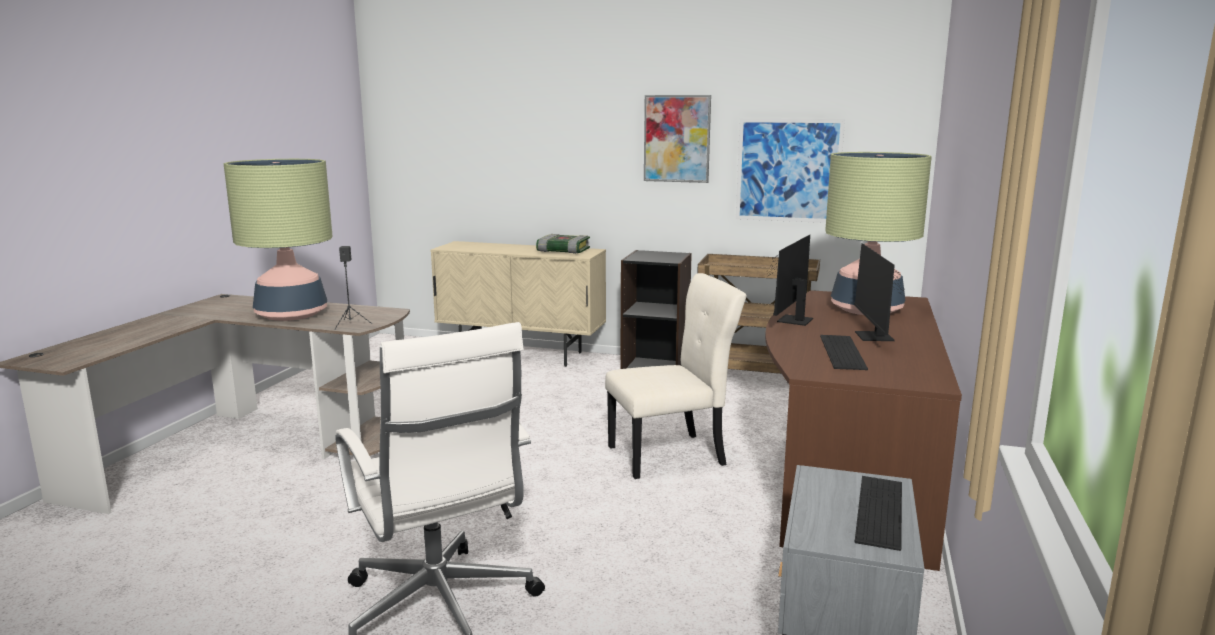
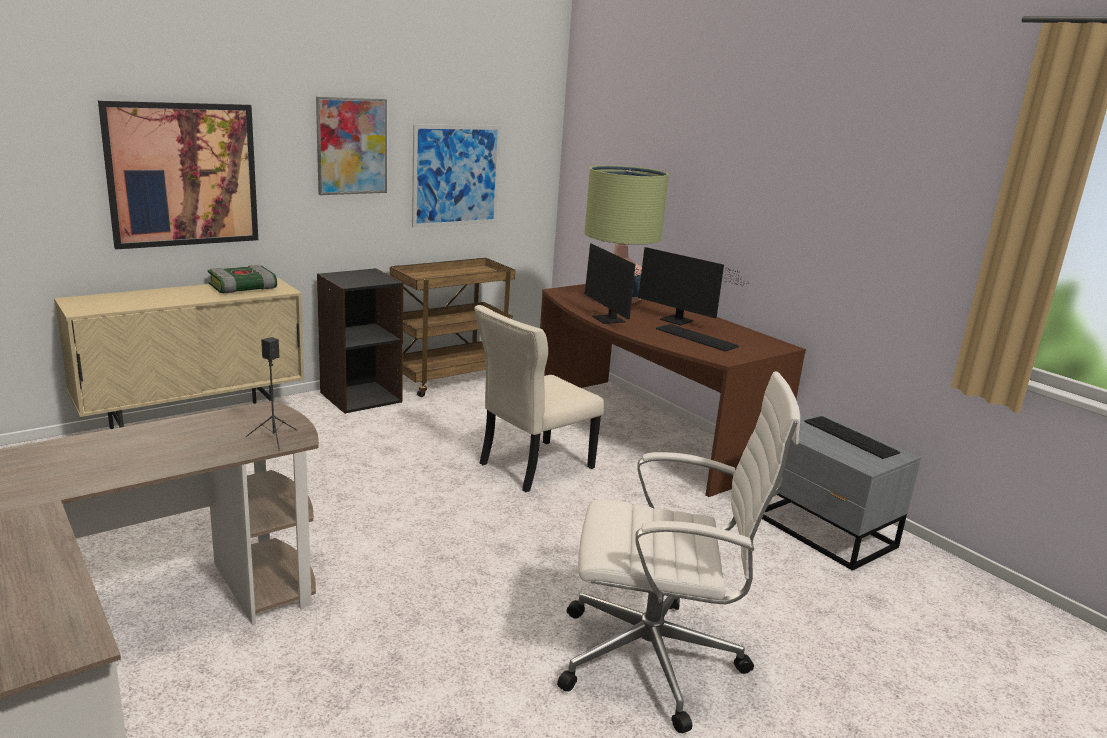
camera: 55 degrees left, 5 degrees up
table lamp [223,159,333,321] -> none
beige chair [605,273,747,479] -> beige chair turned 150 degrees counterclockwise [474,305,604,492]
none -> picture [98,100,258,249]

